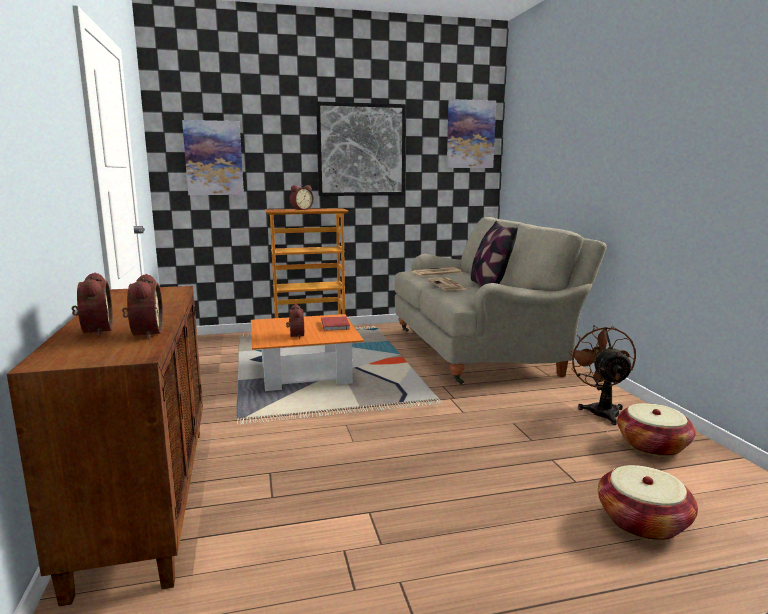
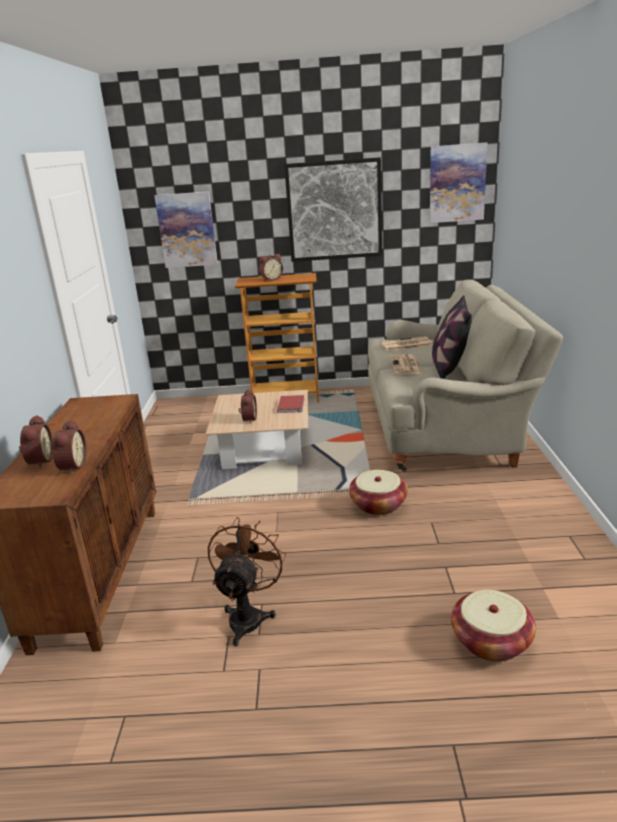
camera: 15 degrees right, 10 degrees up
orange coffee table [251,314,364,391] -> beige coffee table [205,390,308,469]
brown fan [569,325,636,425] -> brown fan moved to [208,517,286,646]
basket [617,403,696,457] -> basket moved to [349,470,408,515]

